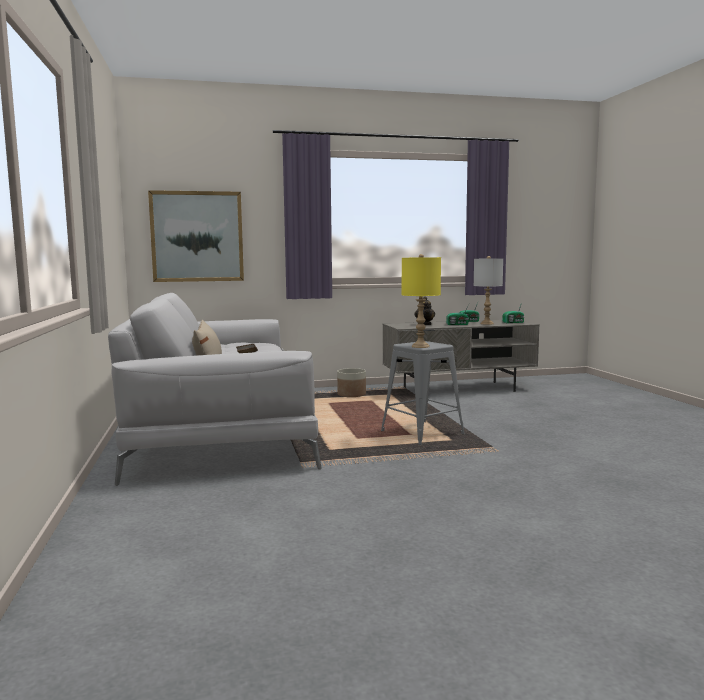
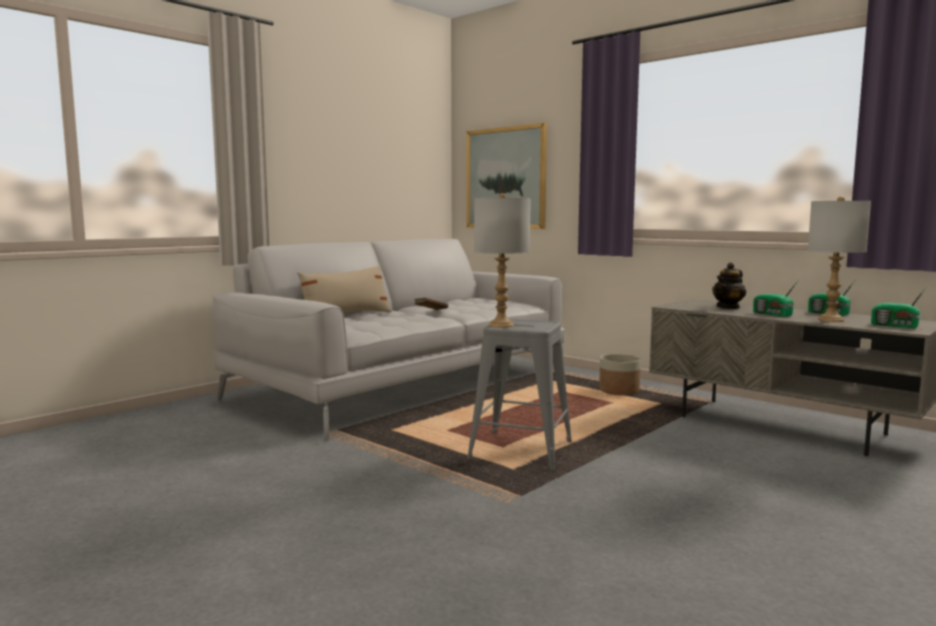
camera: 55 degrees right, 0 degrees up
yellow table lamp [402,254,441,348] -> grey table lamp [474,193,531,328]

